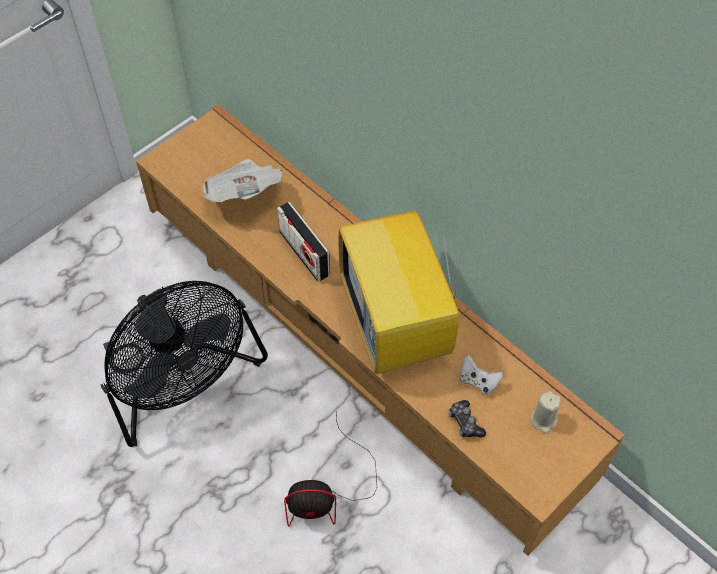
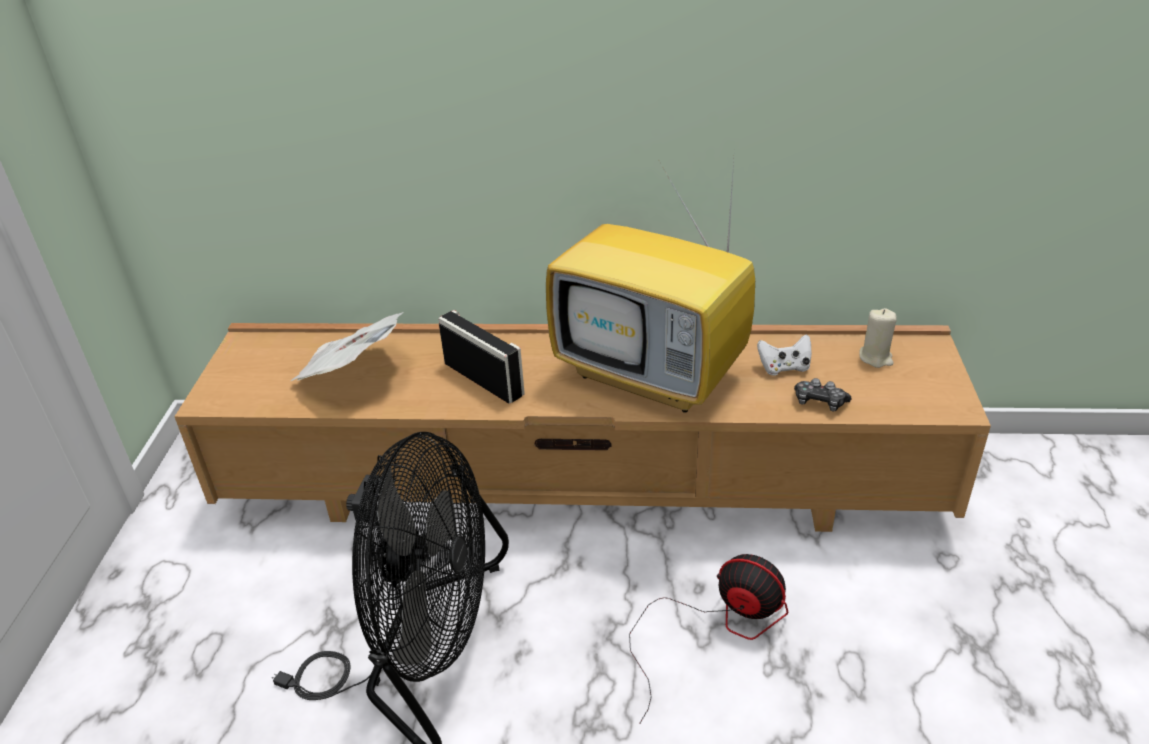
camera: 40 degrees left, 20 degrees down
radio [277,202,330,282] -> radio turned 150 degrees counterclockwise [439,310,525,404]
fan [284,412,377,526] -> fan turned 105 degrees counterclockwise [629,554,788,724]

